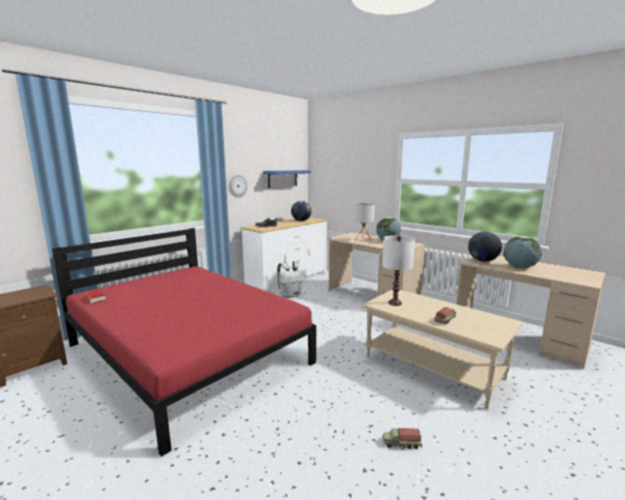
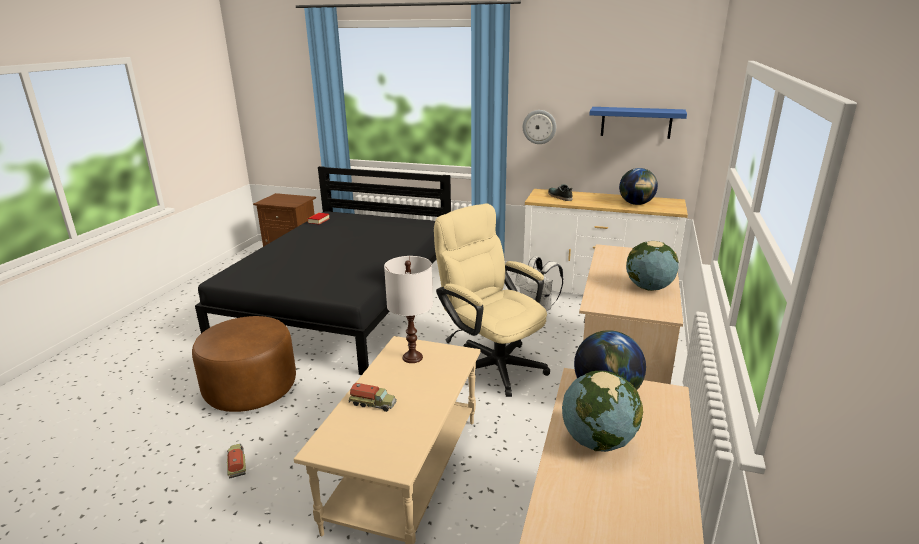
camera: 65 degrees right, 10 degrees up
red bed [52,228,316,457] -> black bed [195,166,451,375]
table lamp [354,203,375,242] -> none
none -> brown ottoman [192,316,296,412]
none -> beige office chair [434,204,550,397]

